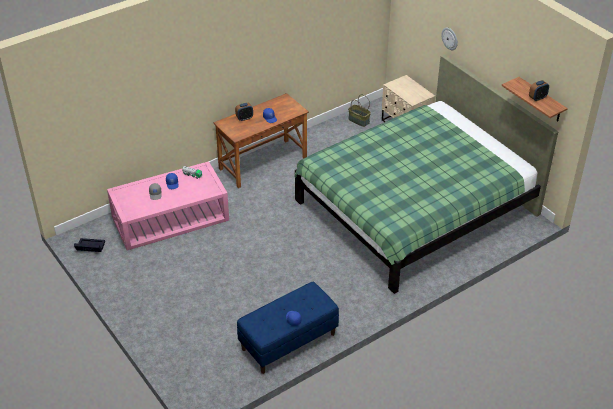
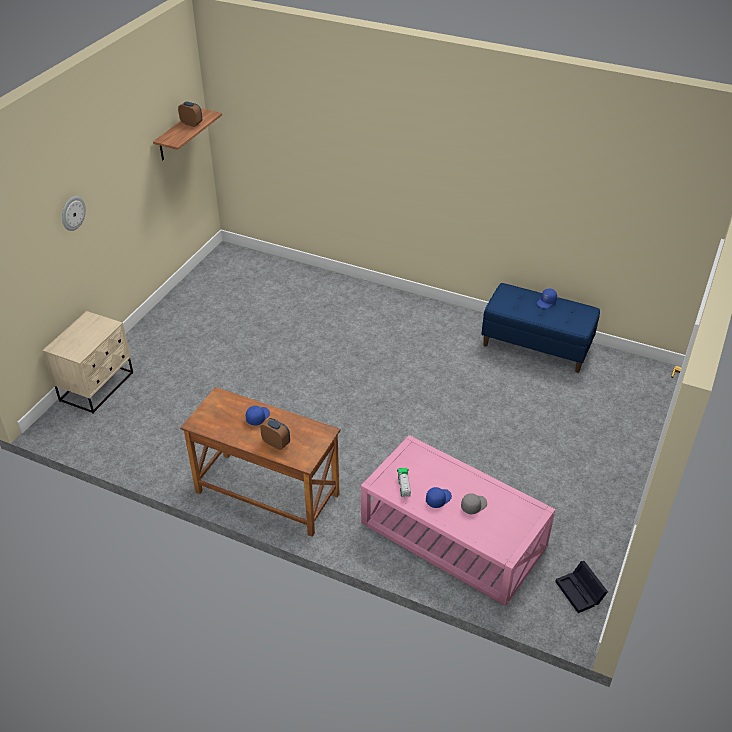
camera: 120 degrees left, 0 degrees up
green bed [295,54,558,294] -> none
basket [348,94,371,127] -> none

